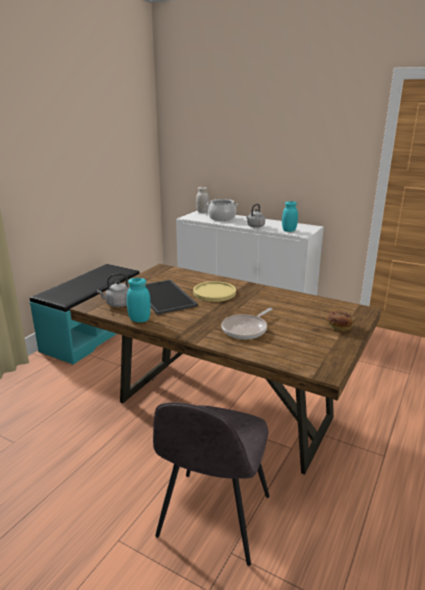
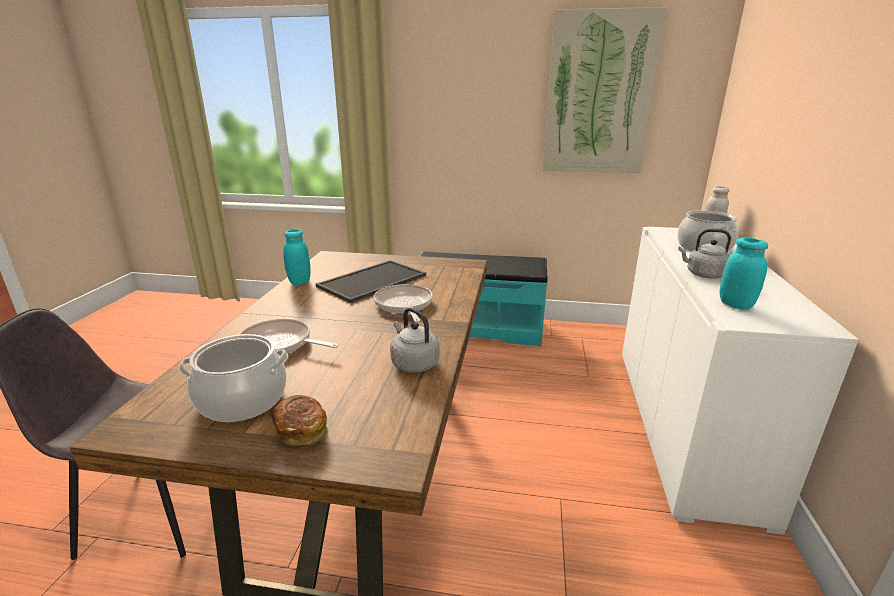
camera: 70 degrees right, 0 degrees up
grey kettle [97,273,129,307] -> grey kettle moved to [390,308,440,373]
yellow plate [193,281,236,302] -> frying pan [373,284,433,322]
none -> cooking pot [179,334,288,422]
none -> picture [543,7,666,173]

